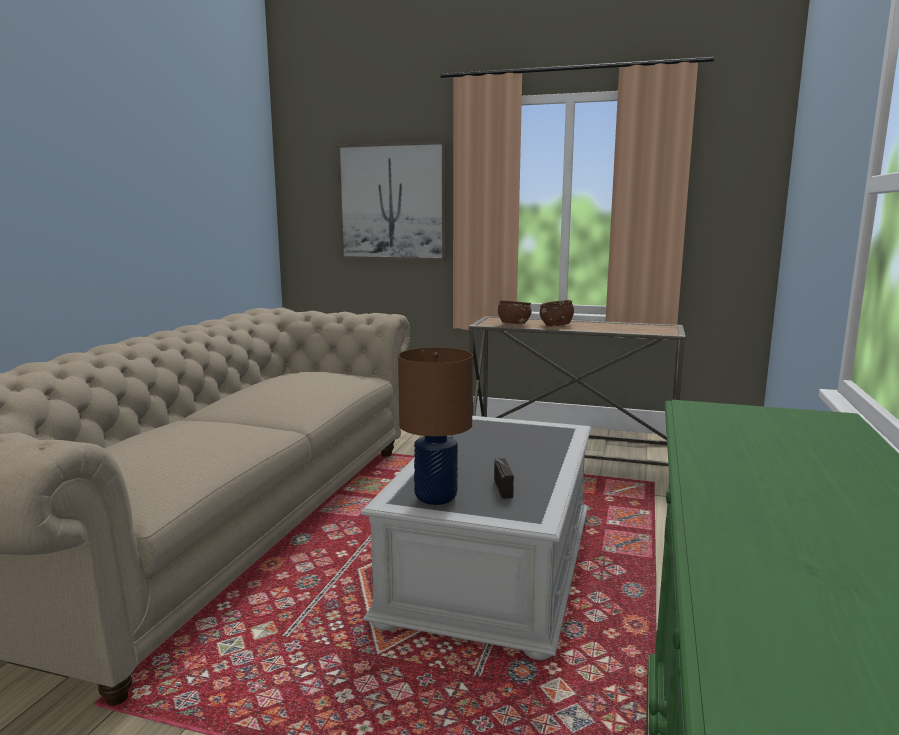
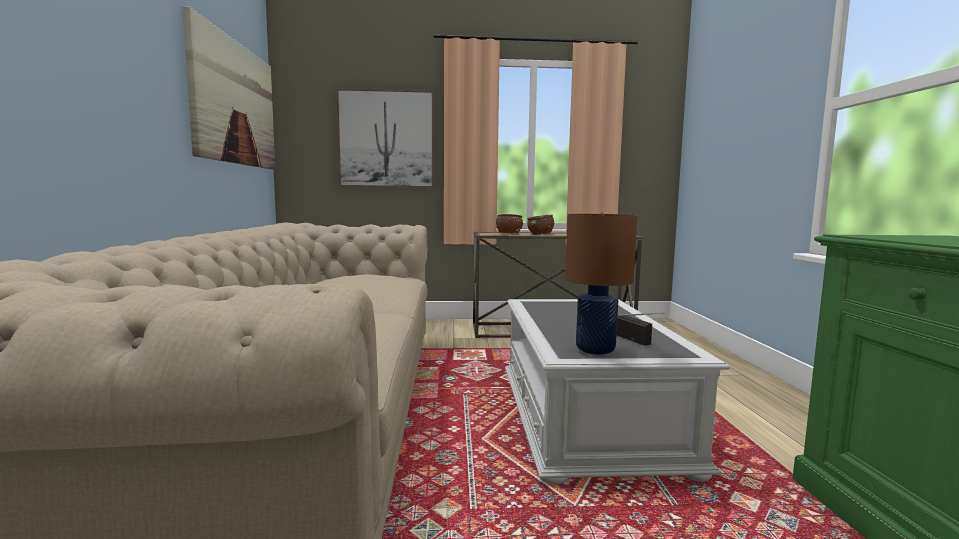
camera: 20 degrees left, 5 degrees down
none -> picture [182,6,275,169]

